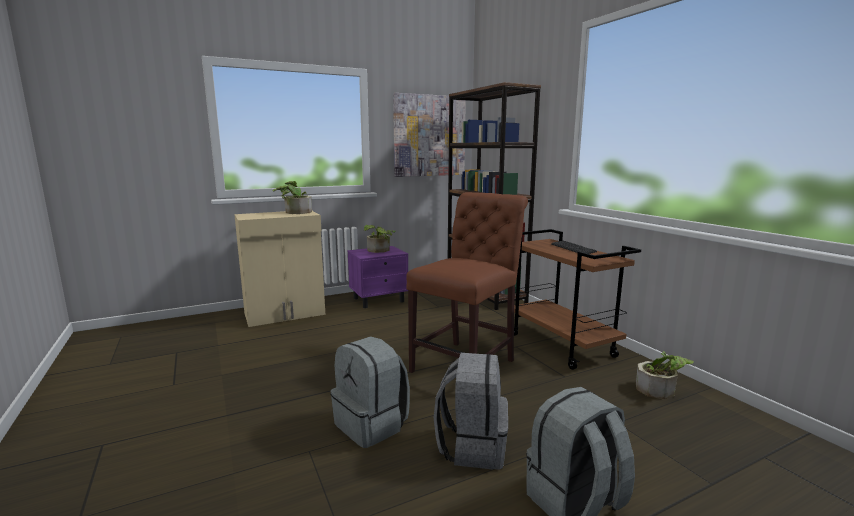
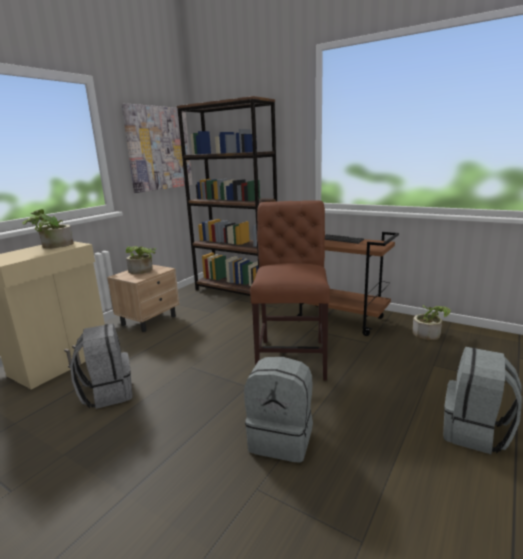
camera: 30 degrees left, 5 degrees up
purple nightstand [347,246,408,309] -> beige nightstand [107,265,179,332]
grey backpack [434,353,508,470] -> grey backpack moved to [70,324,133,409]

